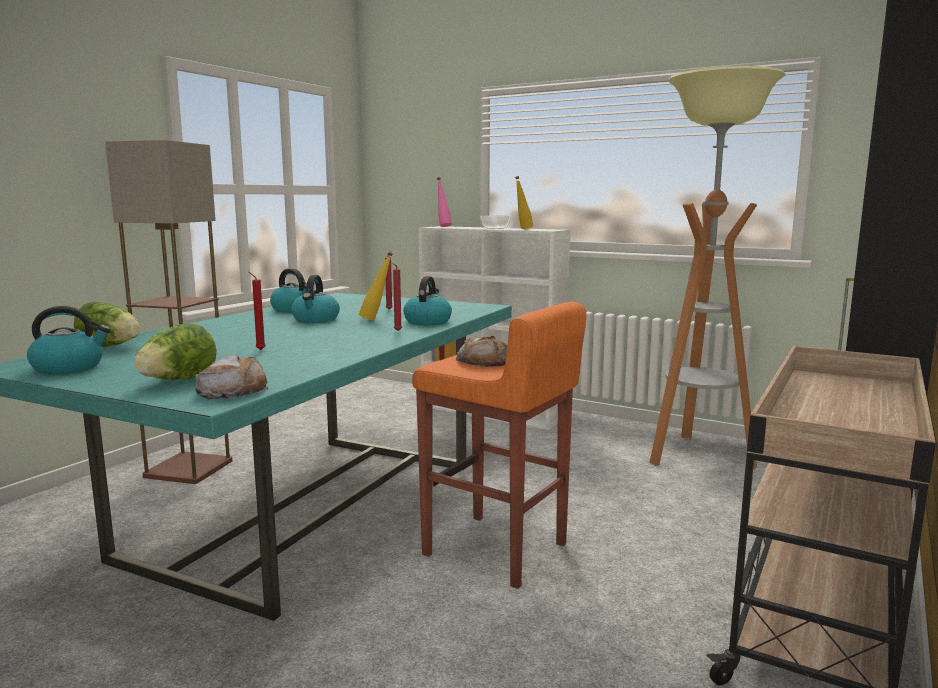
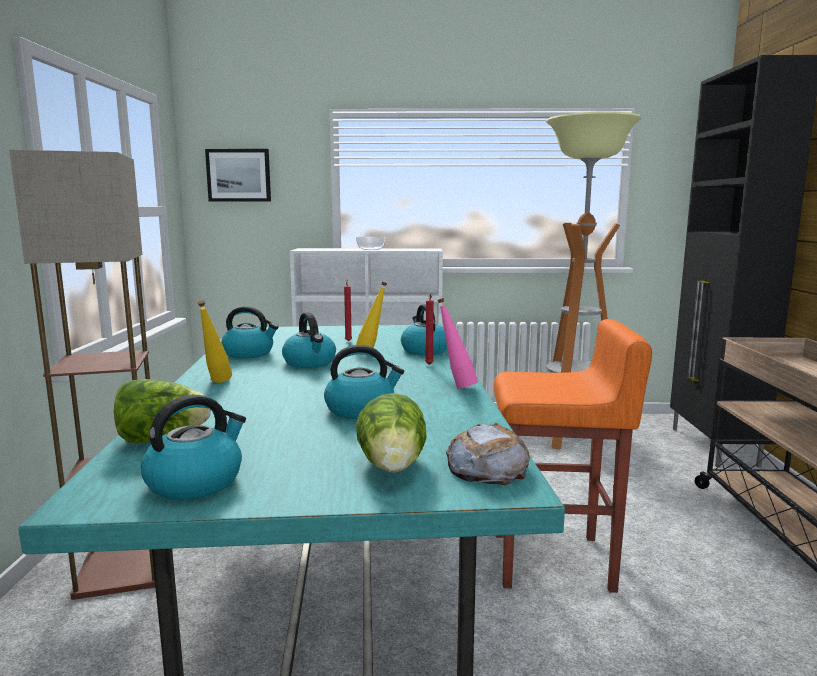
camera: 30 degrees left, 0 degrees up
red candle [249,272,266,350] -> kettle [324,345,404,419]
pink bottle [437,177,452,227] -> pink bottle moved to [437,298,478,389]
bread [456,335,508,367] -> none
yellow bottle [515,176,533,229] -> yellow bottle moved to [198,300,232,383]
none -> picture [205,149,271,202]

